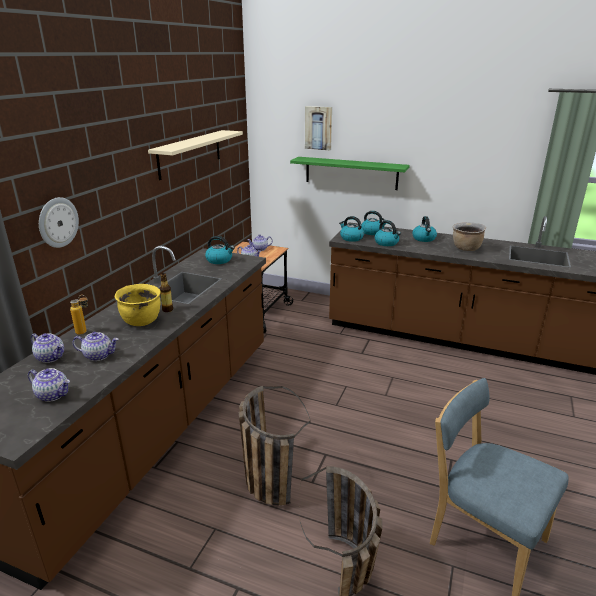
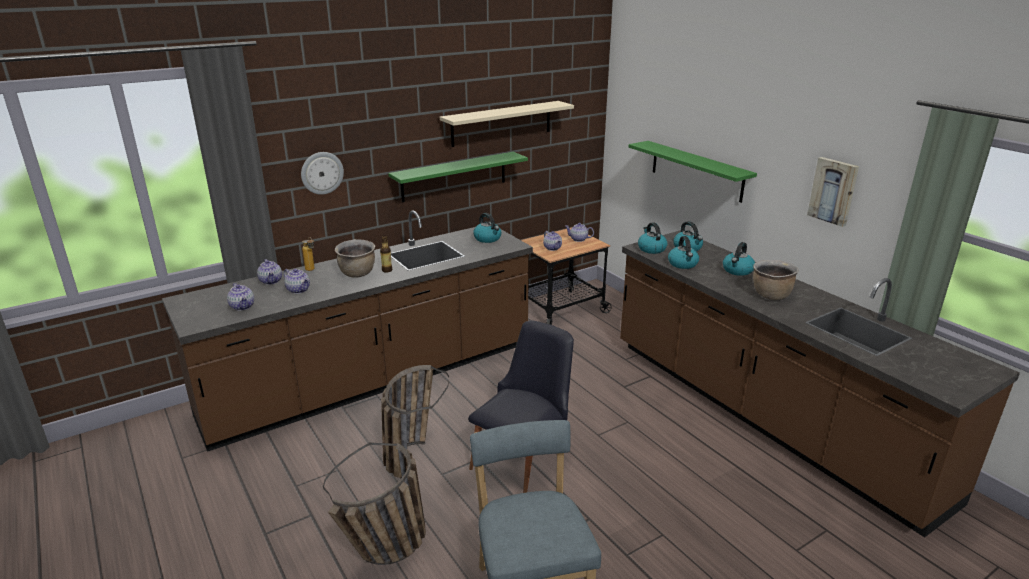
camera: 35 degrees right, 0 degrees up
yellow cooking pot [115,284,161,326] -> brown cooking pot [335,239,375,278]
picture [305,106,332,150] -> picture moved to [807,157,859,227]
none -> green shelf [388,152,528,202]
none -> black chair [468,321,574,493]

